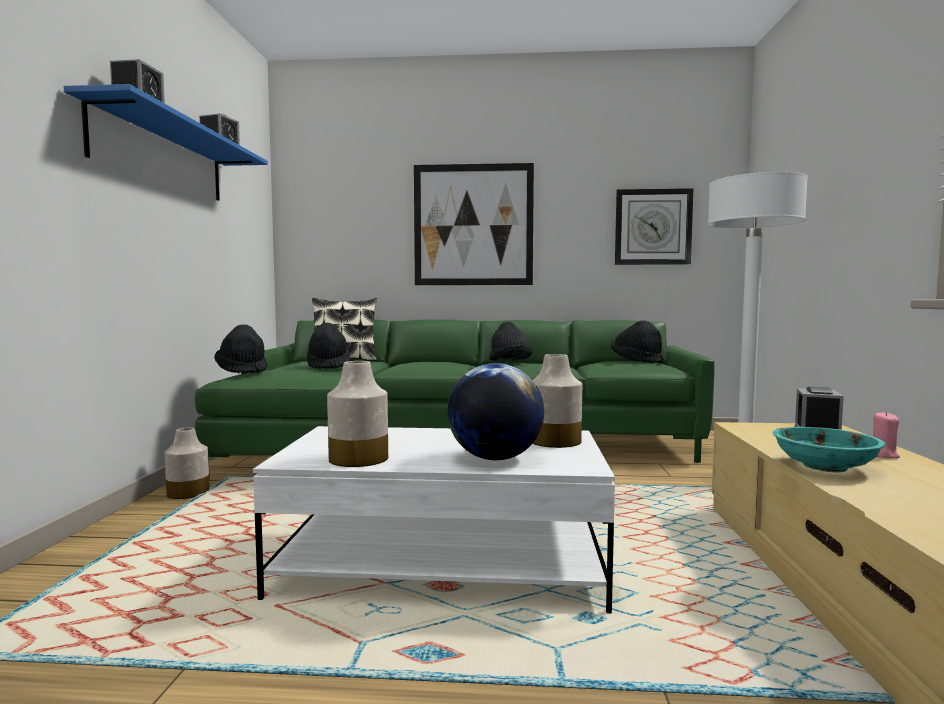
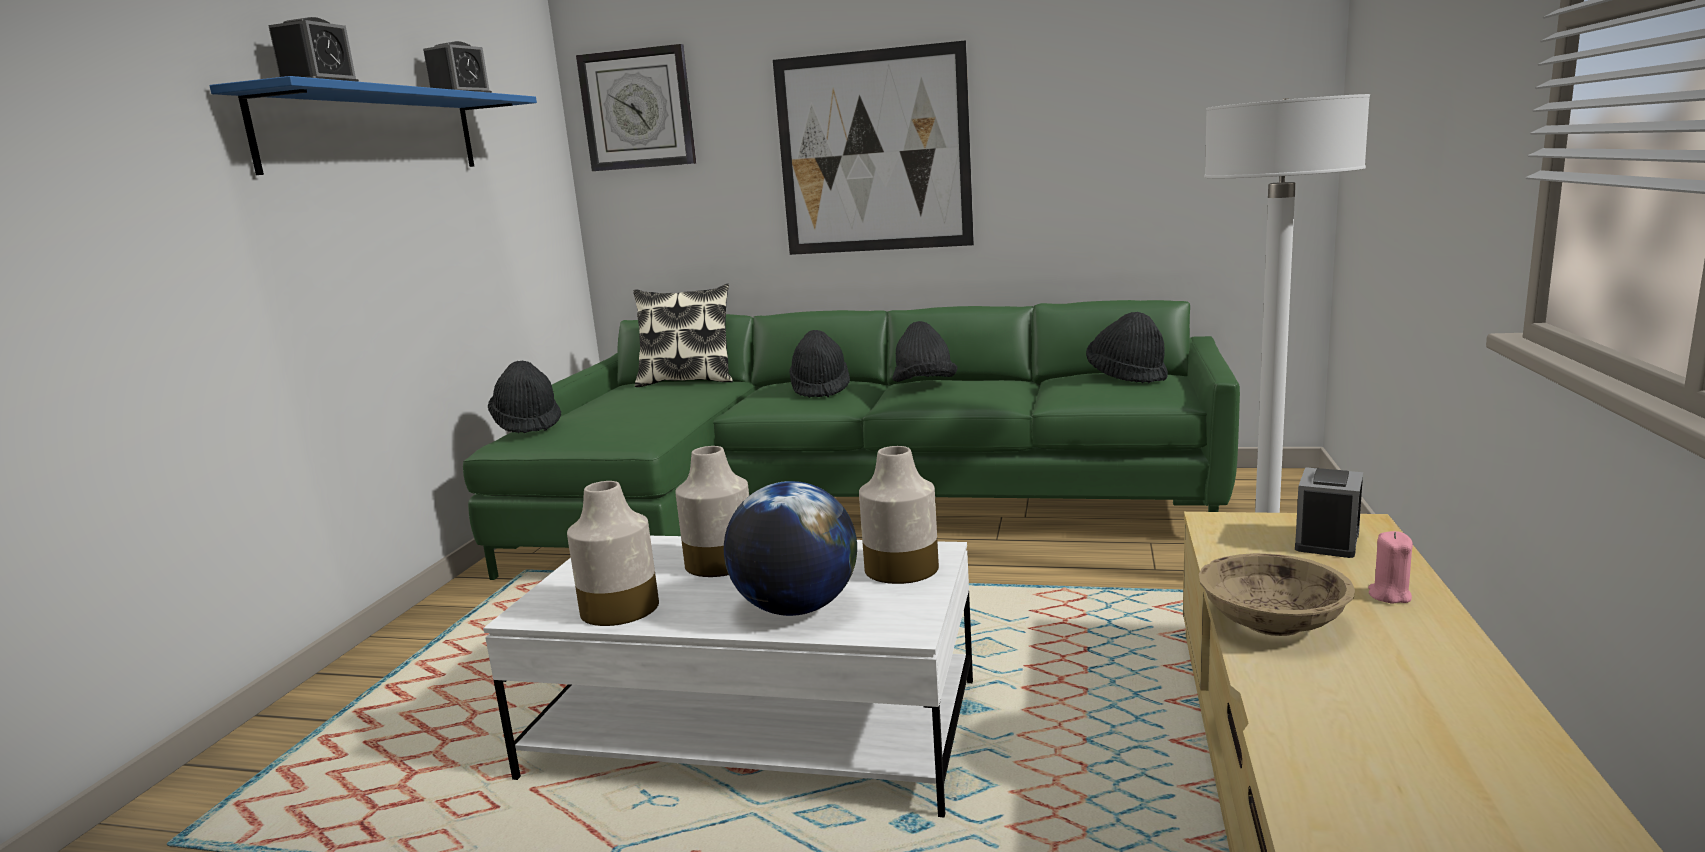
camera: 10 degrees right, 10 degrees up
beige vase [164,427,210,499] -> beige vase moved to [675,446,749,577]
black hat [307,323,350,369] -> black hat moved to [789,330,850,398]
wall clock [615,188,693,265] -> wall clock moved to [576,44,696,171]
turquoise bowl [773,427,885,472] -> beige bowl [1199,553,1355,636]

